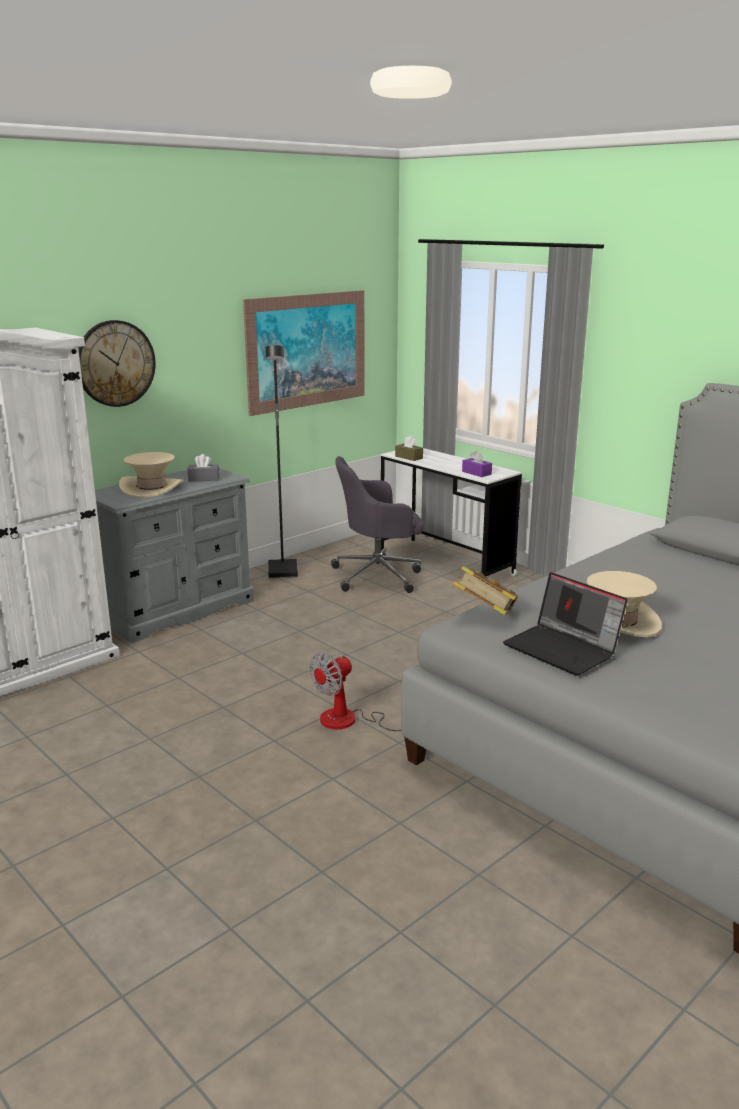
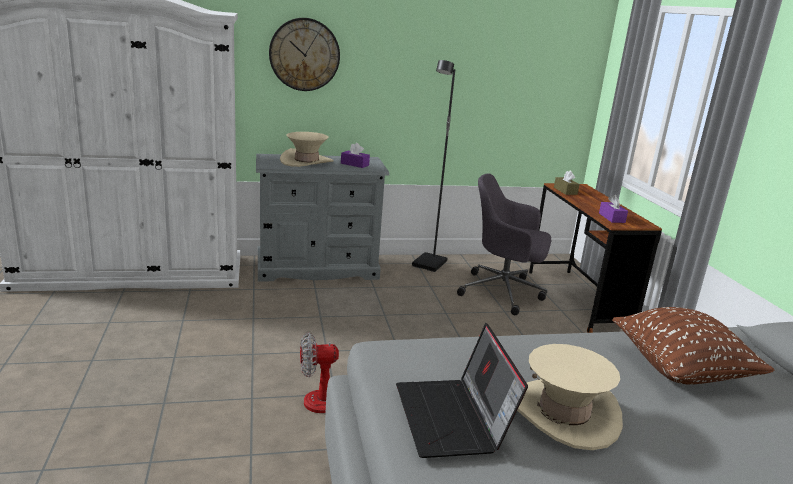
camera: 30 degrees right, 0 degrees up
grey tissue box [187,454,219,481] -> purple tissue box [341,143,370,168]
picture [243,290,365,416] -> none
white desk [381,448,522,576] -> brown desk [529,183,662,333]
book [452,566,518,615] -> none
none -> brown pillow [612,307,774,385]

